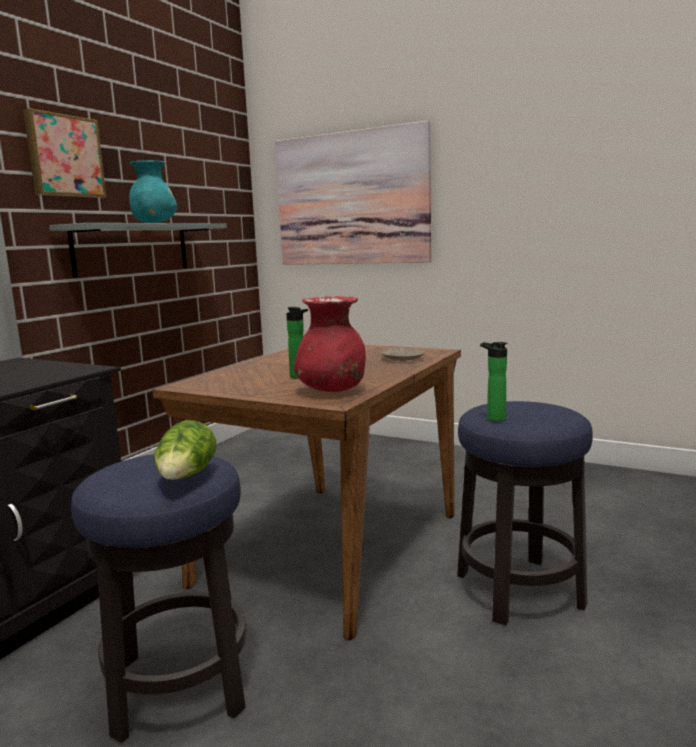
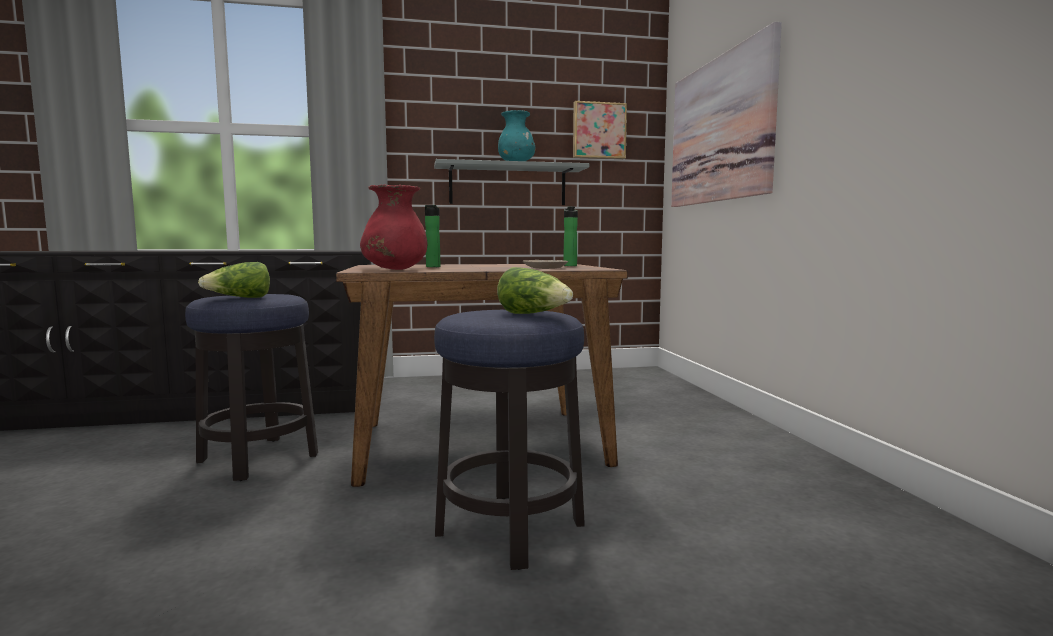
camera: 50 degrees right, 5 degrees down
picture [23,108,106,198] -> picture moved to [573,101,627,159]
bottle [480,342,508,421] -> bottle moved to [564,206,578,266]
none -> lettuce [497,267,573,314]

